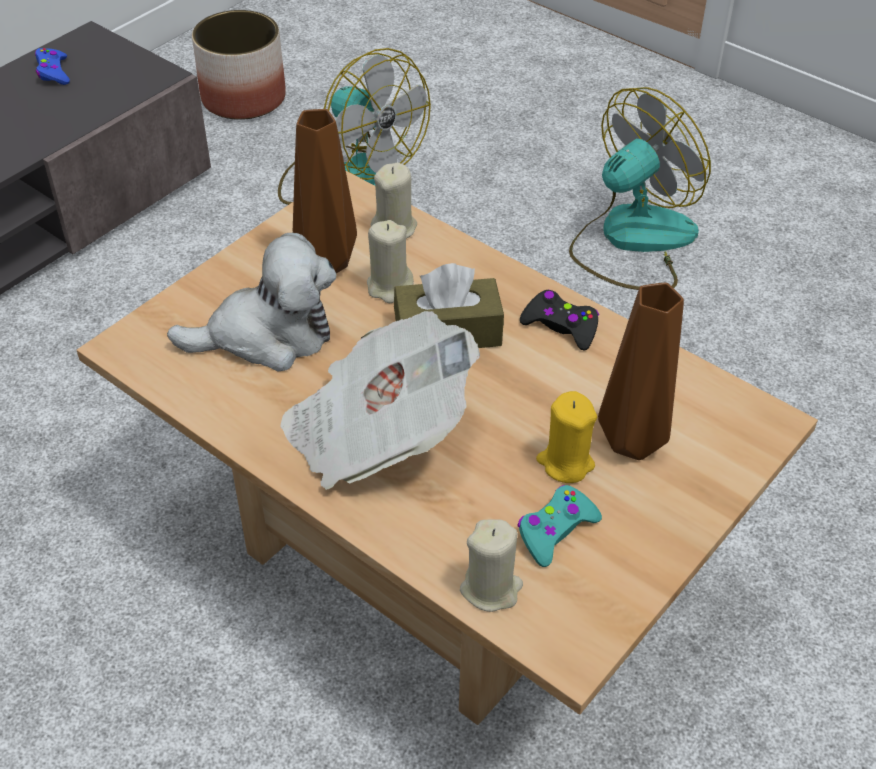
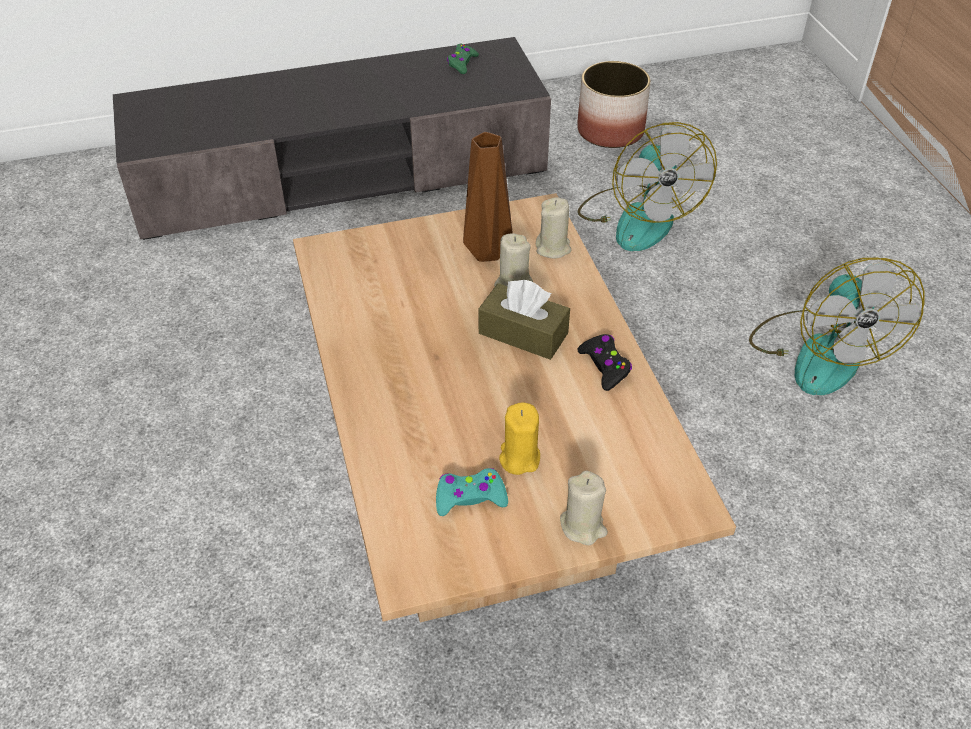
camera: 35 degrees right, 0 degrees up
blue game controller [35,48,70,85] -> green game controller [447,43,479,74]
plush toy [167,233,336,371] -> none
newspaper [280,311,480,490] -> none
beige candle [460,519,523,612] -> beige candle moved to [560,471,608,545]
fan [569,87,711,290] -> fan turned 90 degrees clockwise [749,258,925,395]
brown vase [598,283,684,460] -> none

